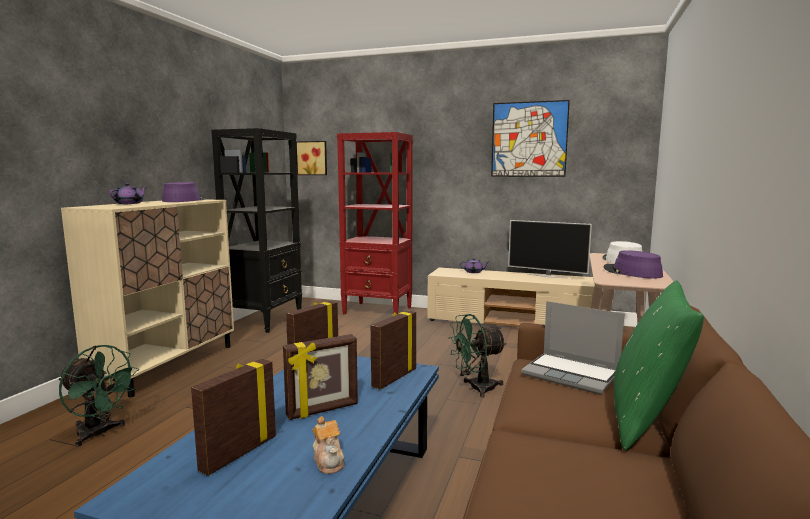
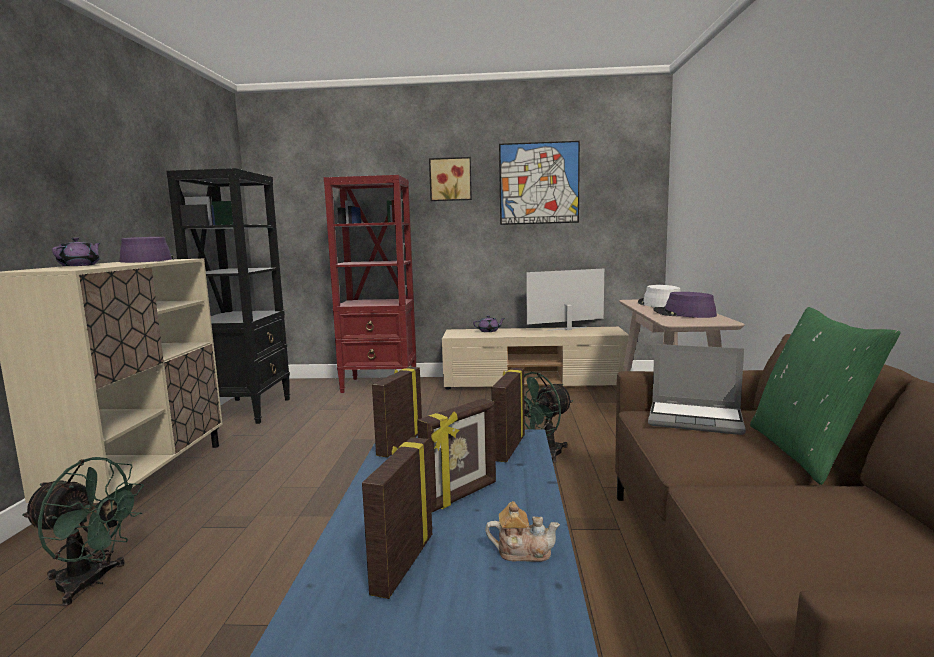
camera: 15 degrees left, 0 degrees up
picture [296,141,327,175] -> picture moved to [429,157,472,201]
teapot [312,416,345,474] -> teapot turned 45 degrees counterclockwise [485,501,560,562]
television [508,220,592,279] -> television turned 150 degrees clockwise [526,269,604,331]

